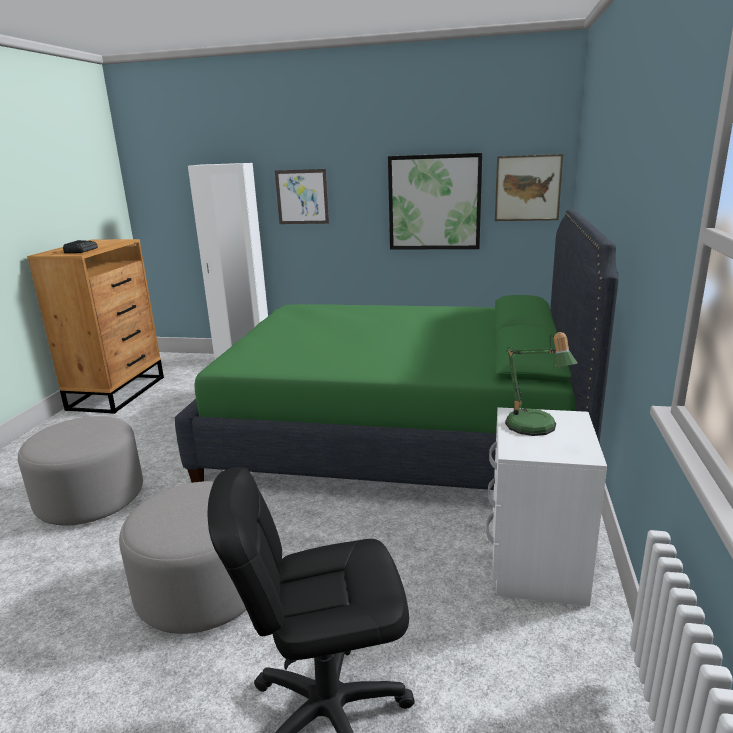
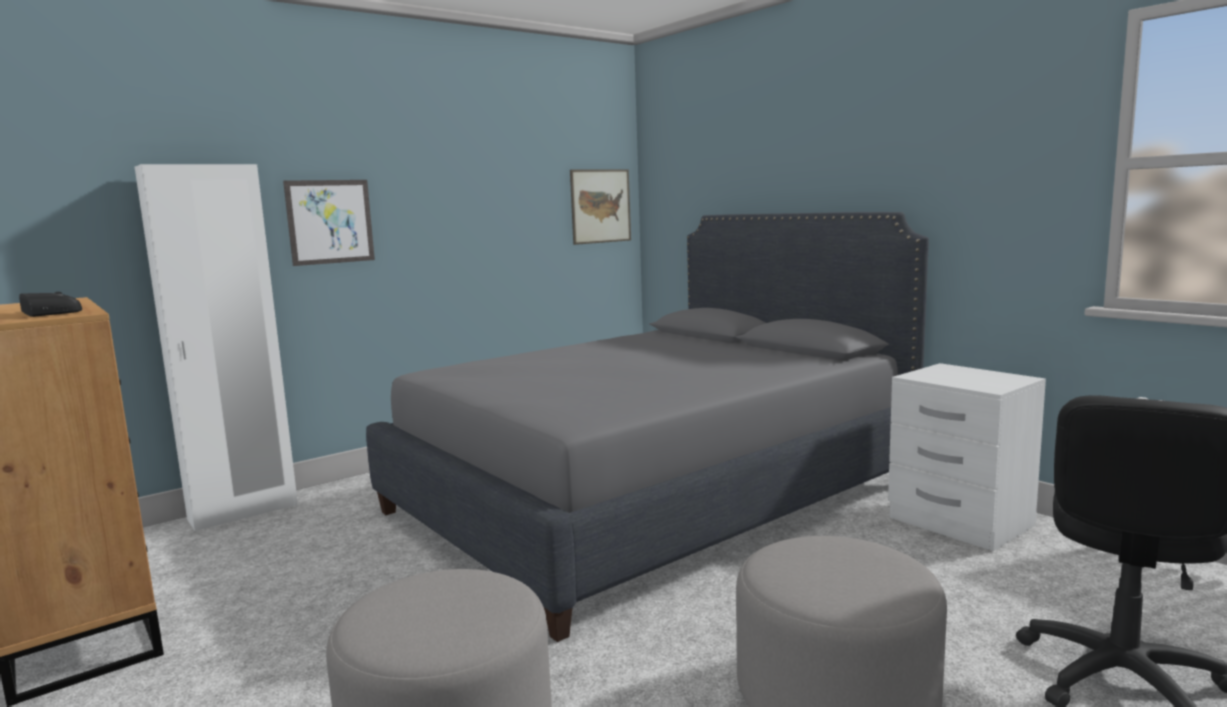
camera: 50 degrees left, 10 degrees down
green bed [175,209,619,490] -> grey bed [366,212,929,642]
picture [388,153,482,250] -> none
table lamp [505,332,577,436] -> none

